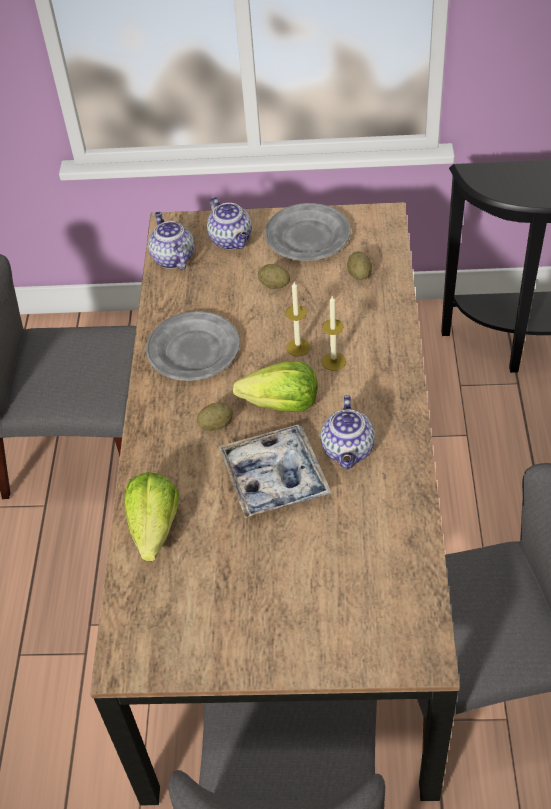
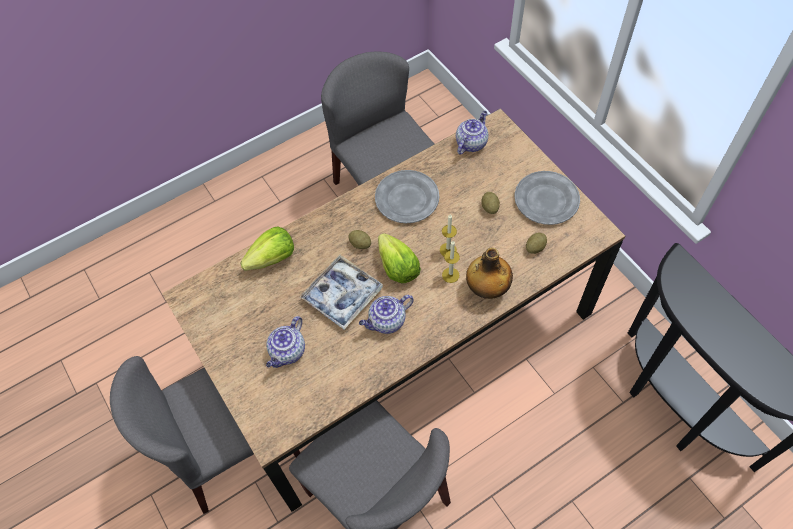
camera: 55 degrees right, 10 degrees up
teapot [207,197,252,249] -> teapot moved to [266,316,305,368]
none -> bottle [466,247,513,299]

